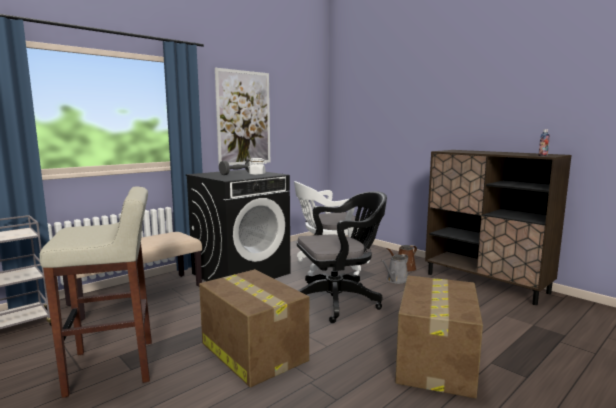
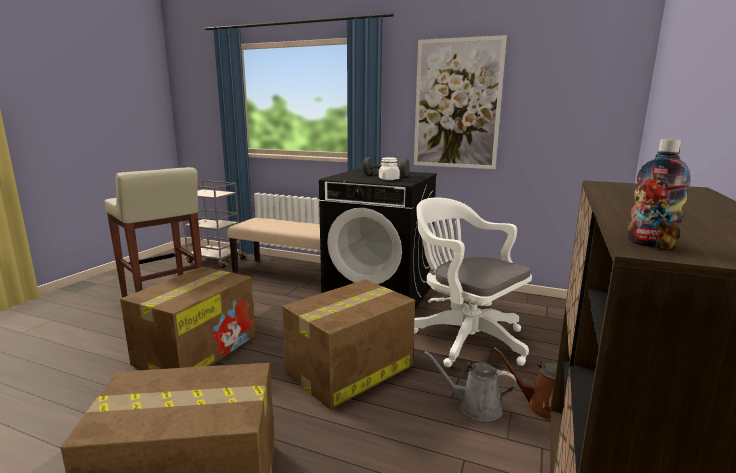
camera: 65 degrees right, 5 degrees up
black office chair [297,191,387,323] -> cardboard box [282,279,415,409]

